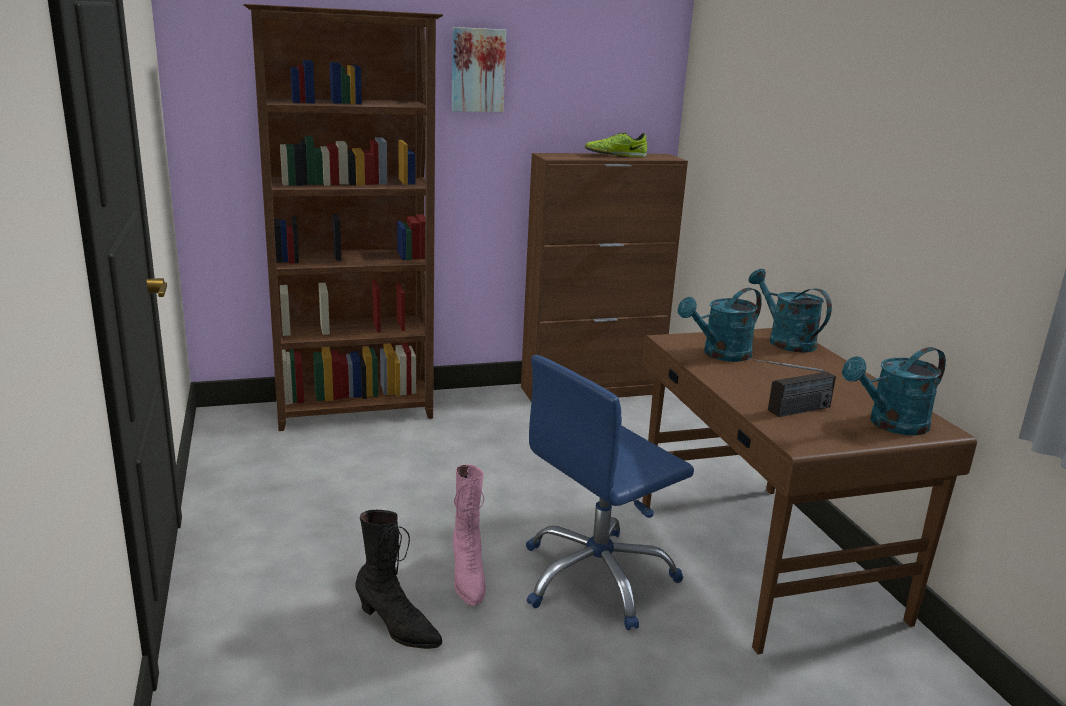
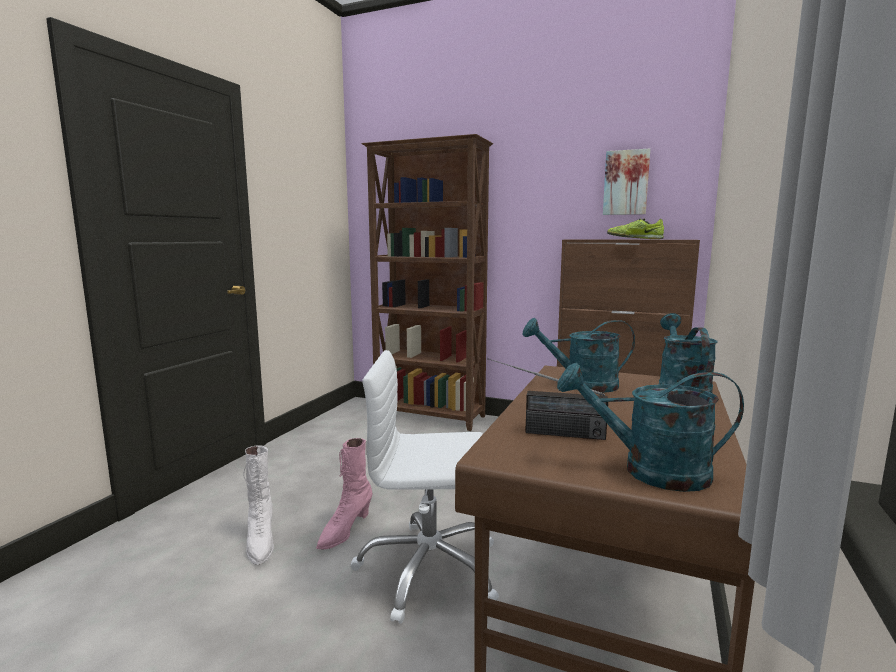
camera: 40 degrees right, 10 degrees down
black boot [355,510,442,649] -> white boot [243,445,274,565]
picture [452,27,506,112] -> picture moved to [603,149,650,215]
blue office chair [526,355,694,630] -> white office chair [350,350,499,624]

